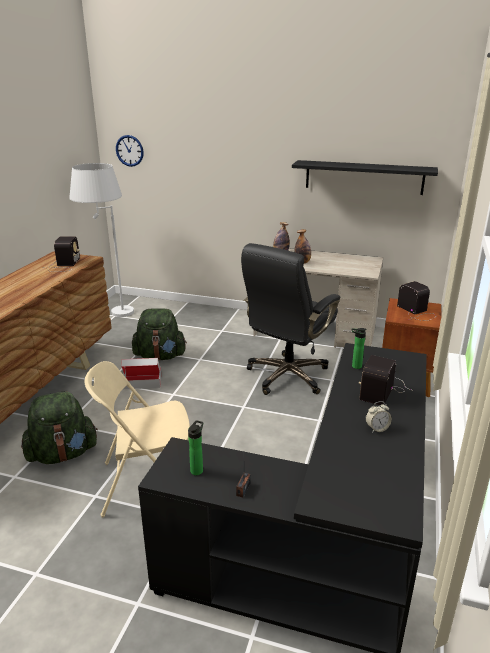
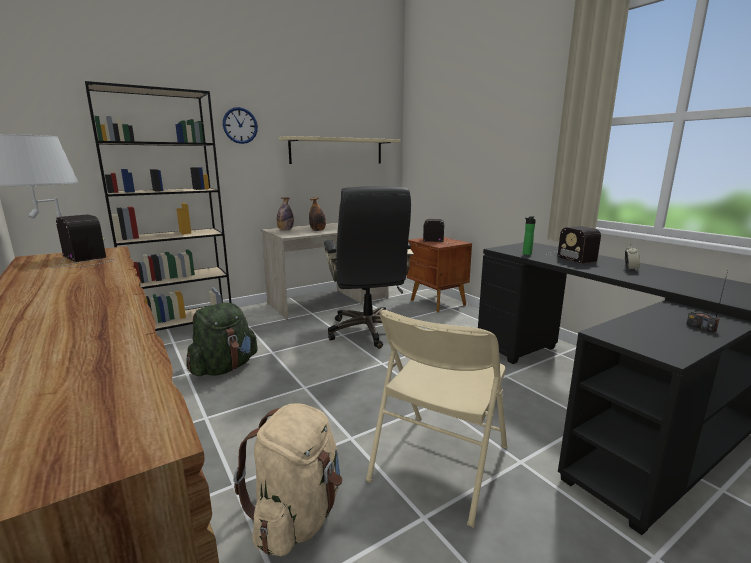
camera: 50 degrees left, 10 degrees down
green backpack [21,391,98,464] -> beige backpack [233,403,343,556]
wall clock [116,135,144,167] -> wall clock moved to [223,107,258,144]
cardboard box [121,358,161,389] -> none
bottle [188,420,203,475] -> none
black shelf [292,160,438,195] -> beige shelf [279,136,401,164]
none -> beige bookcase [85,81,232,331]

